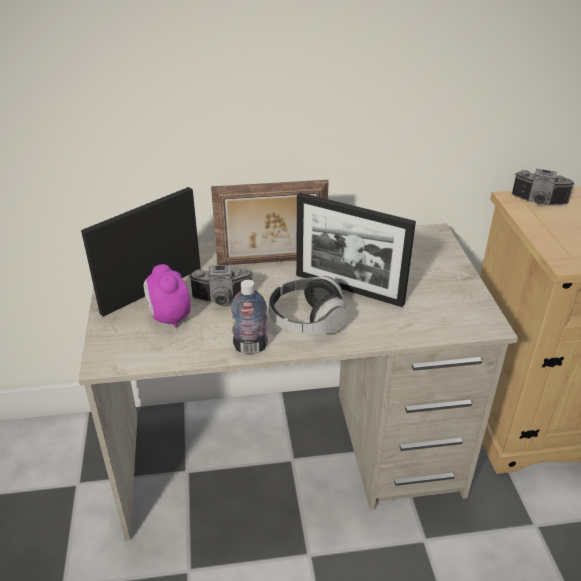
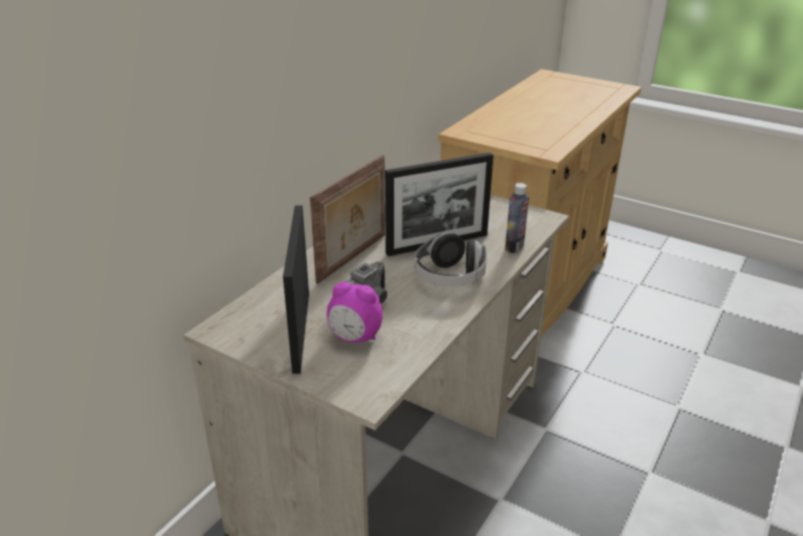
camera: 50 degrees left, 5 degrees down
bottle [231,280,268,354] -> bottle moved to [505,183,529,253]
camera [512,169,575,205] -> none

